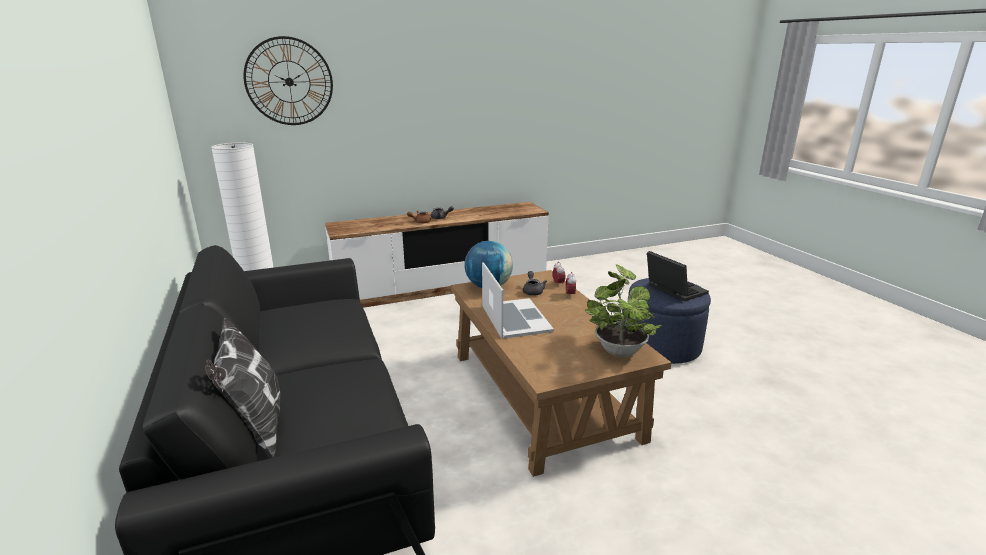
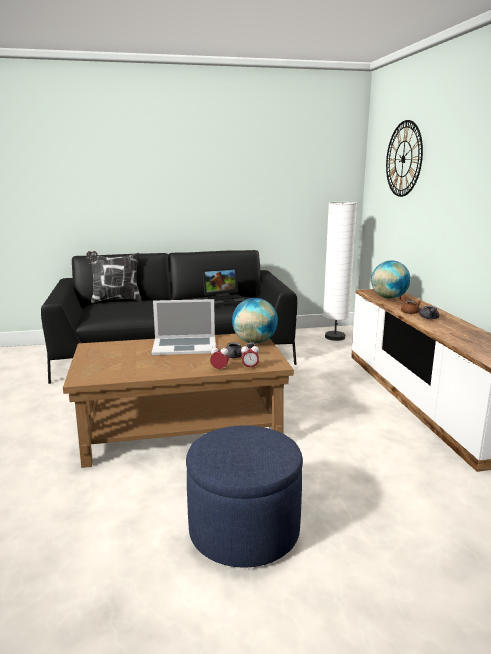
camera: 100 degrees right, 5 degrees down
potted plant [585,264,662,357] -> none
laptop [647,251,709,302] -> laptop moved to [202,268,246,306]
none -> globe [371,261,411,299]

